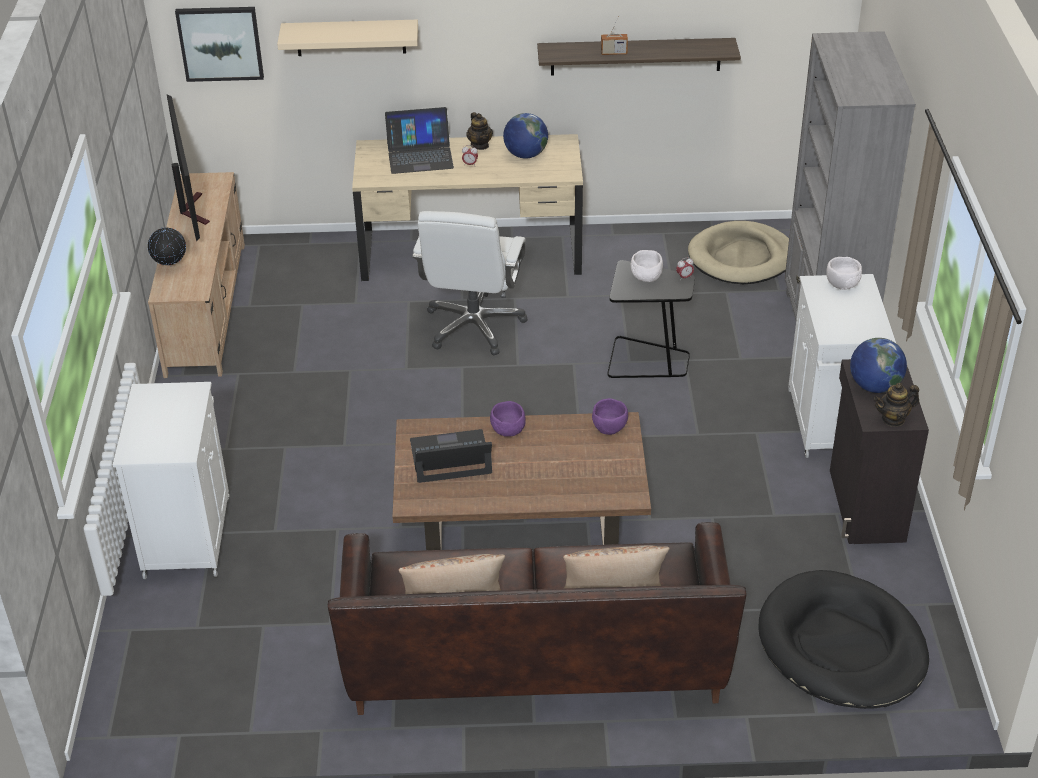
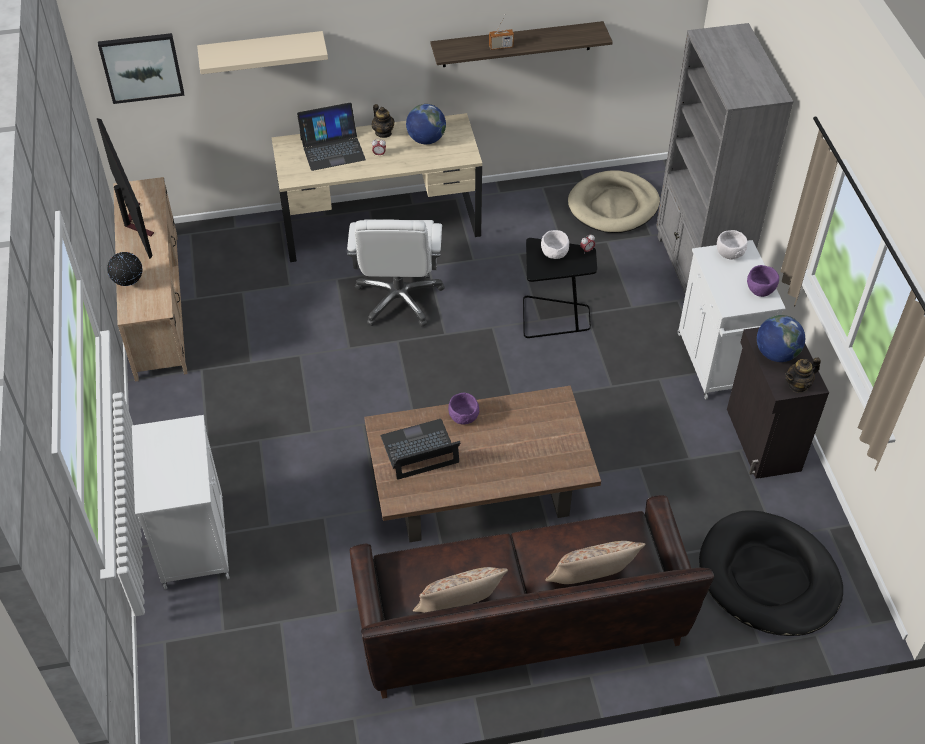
camera: 10 degrees left, 10 degrees up
purple bowl [592,398,628,435] -> purple bowl moved to [747,265,779,297]

